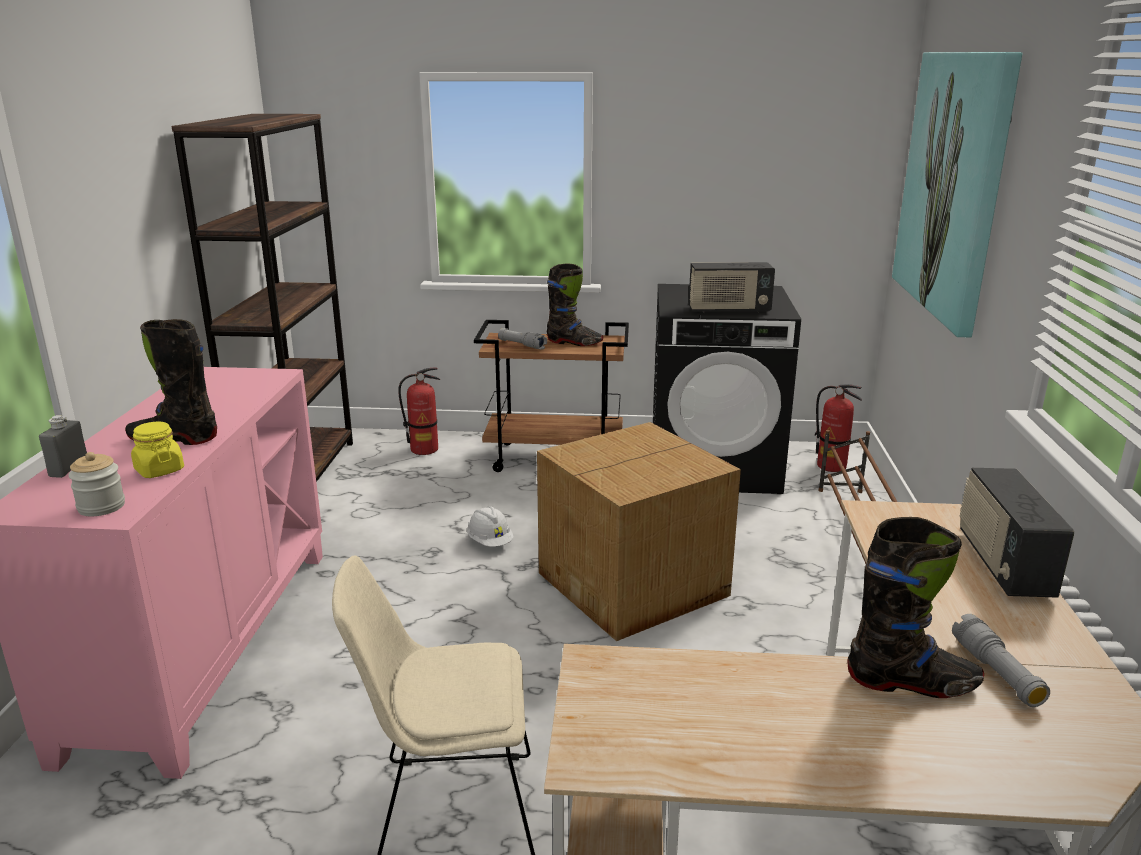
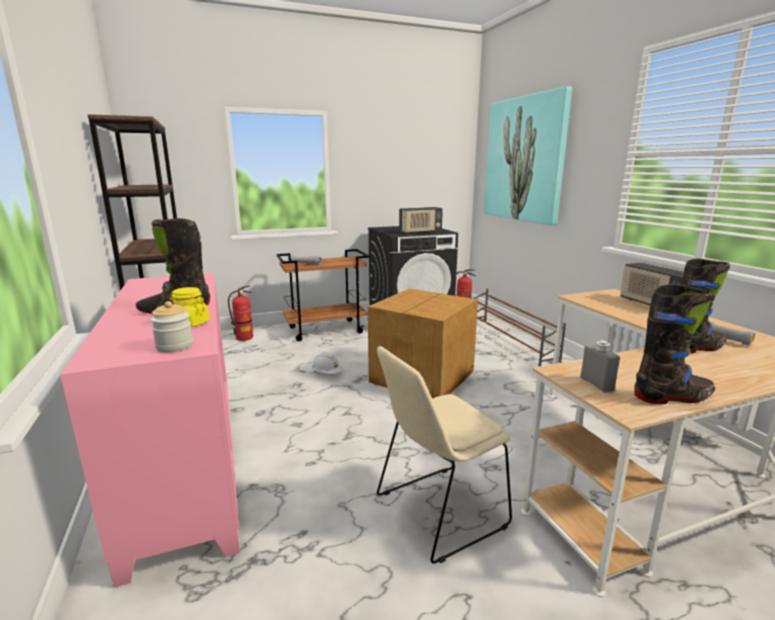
camera: 25 degrees left, 5 degrees down
grey bottle [39,415,87,478] -> grey bottle moved to [580,340,620,393]
black boot [547,264,603,346] -> black boot moved to [634,284,715,404]

